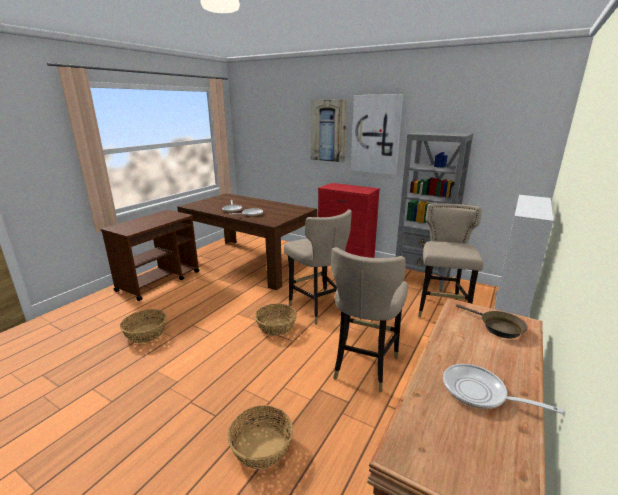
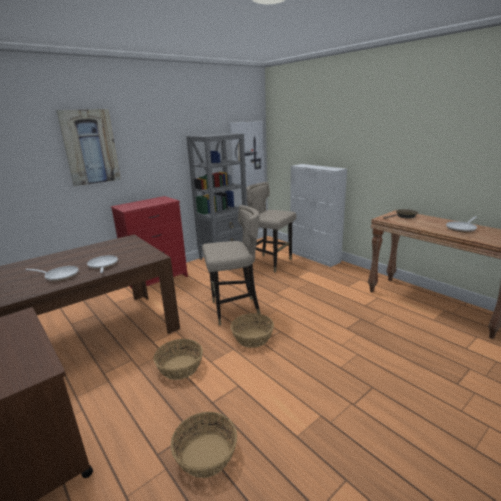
camera: 70 degrees left, 0 degrees up
basket [228,405,293,469] -> basket moved to [154,339,203,380]
beige stool [331,247,408,392] -> none
picture [351,94,403,175] -> picture moved to [229,121,264,186]

